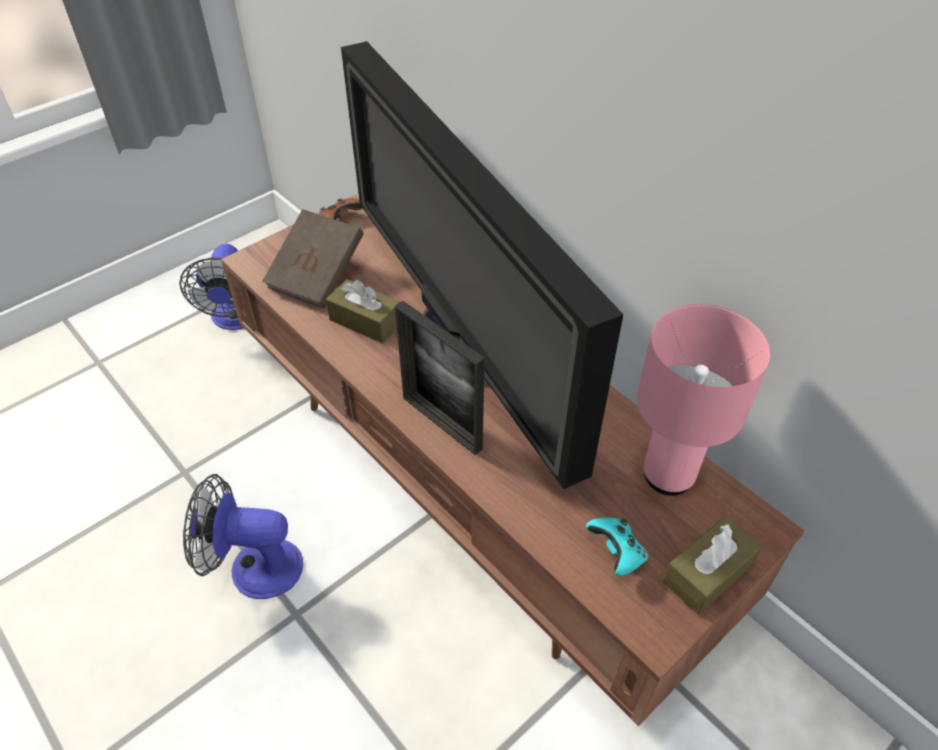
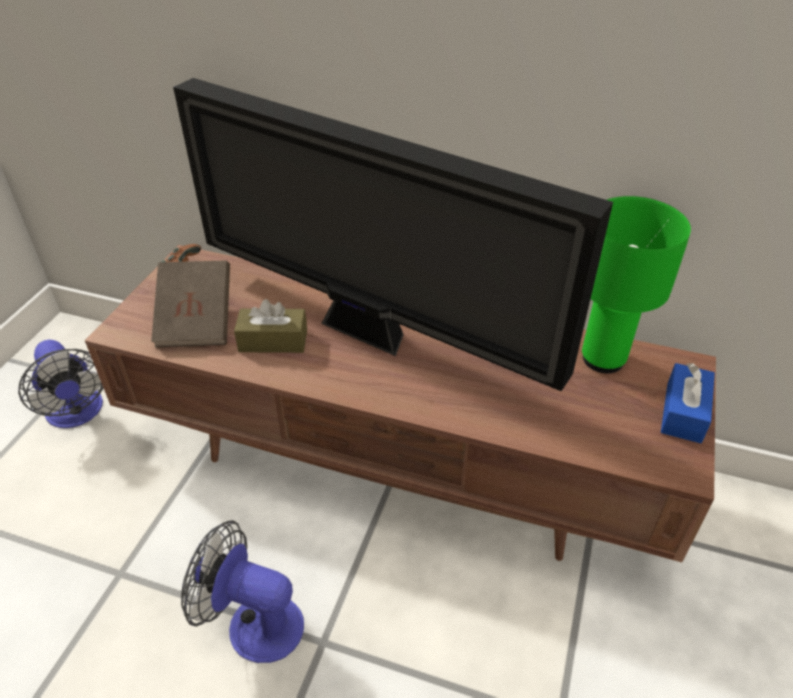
camera: 30 degrees left, 5 degrees down
fan [183,474,303,599] -> fan turned 45 degrees clockwise [181,520,304,663]
picture frame [395,301,485,455] -> none
turquoise game controller [586,517,648,576] -> none
pink table lamp [637,304,770,496] -> green table lamp [582,196,691,373]
brown tissue box [663,516,762,615] -> blue tissue box [661,363,715,443]

